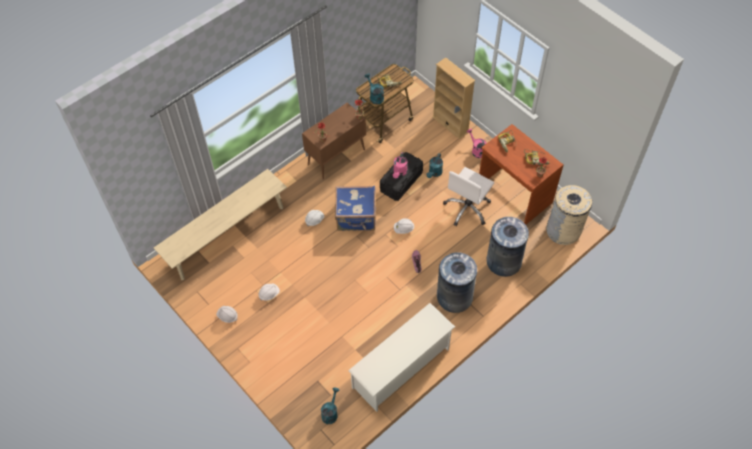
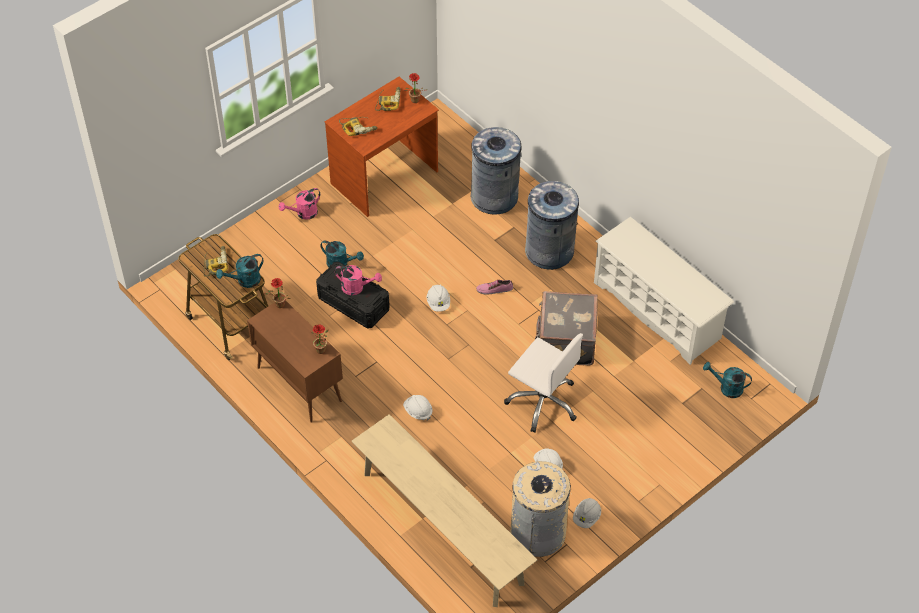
camera: 90 degrees left, 5 degrees down
blue suitcase [335,186,376,231] -> none
beige bookcase [432,58,475,140] -> none
white office chair [443,167,494,226] -> white office chair moved to [504,333,583,432]
beige trash can [546,185,592,245] -> beige trash can moved to [510,461,572,557]
none -> grey suitcase [535,291,598,365]

